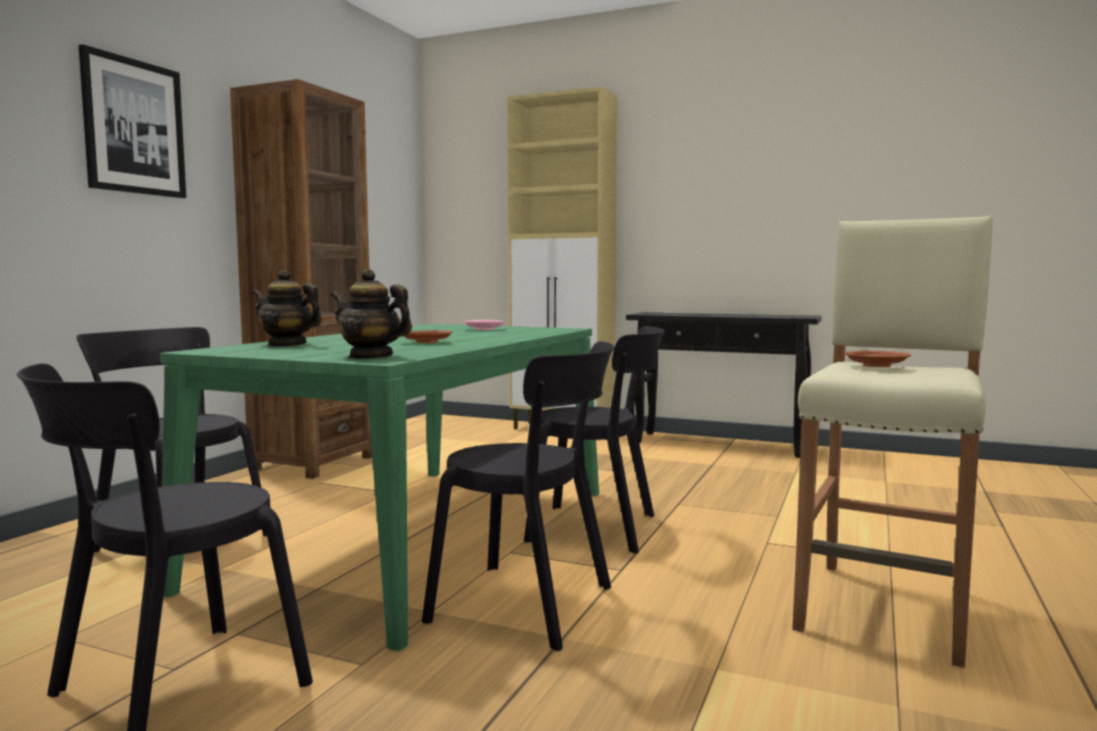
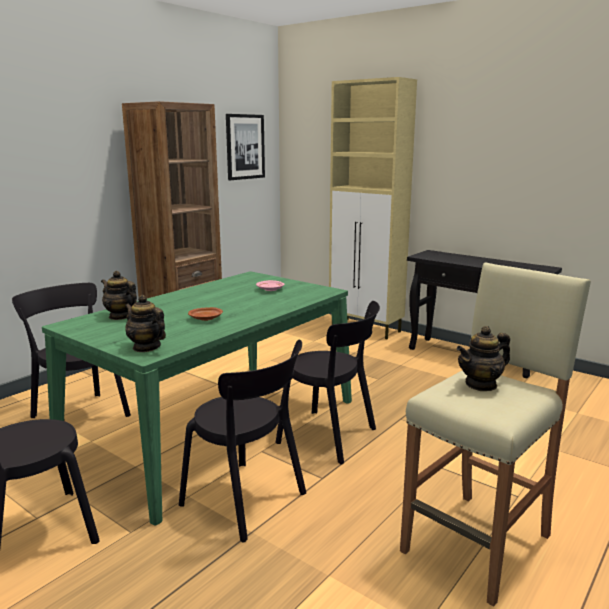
camera: 15 degrees right, 10 degrees up
picture [78,44,186,198] -> picture moved to [226,114,265,180]
brown plate [845,350,911,367] -> teapot [456,326,510,391]

